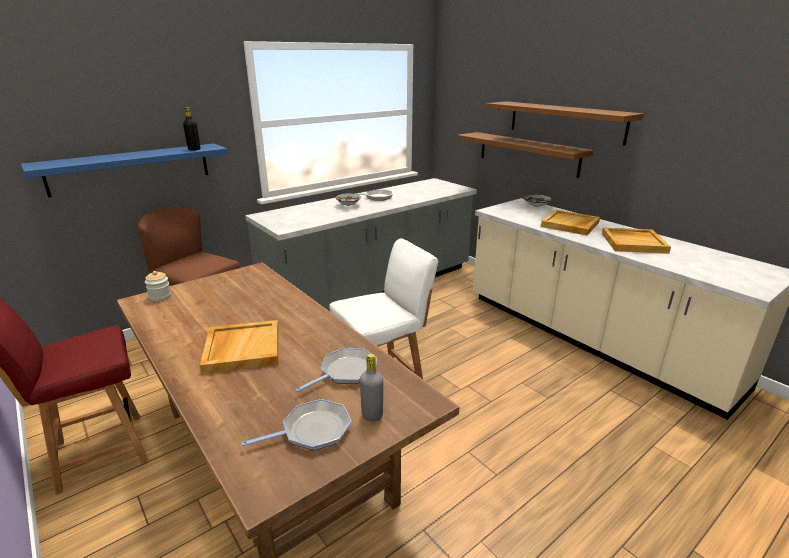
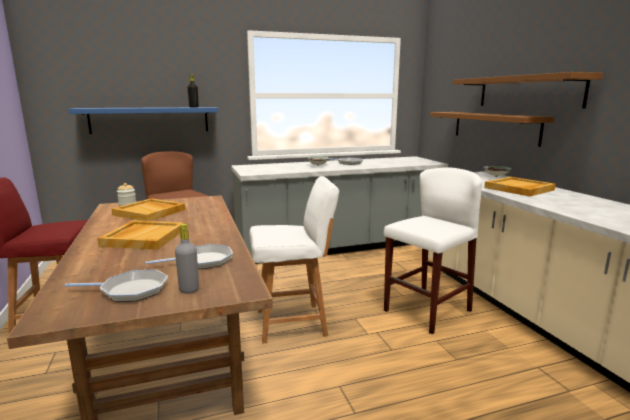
camera: 20 degrees right, 10 degrees down
beige tray [602,228,671,254] -> beige tray moved to [112,198,185,221]
none -> white stool [384,167,482,334]

